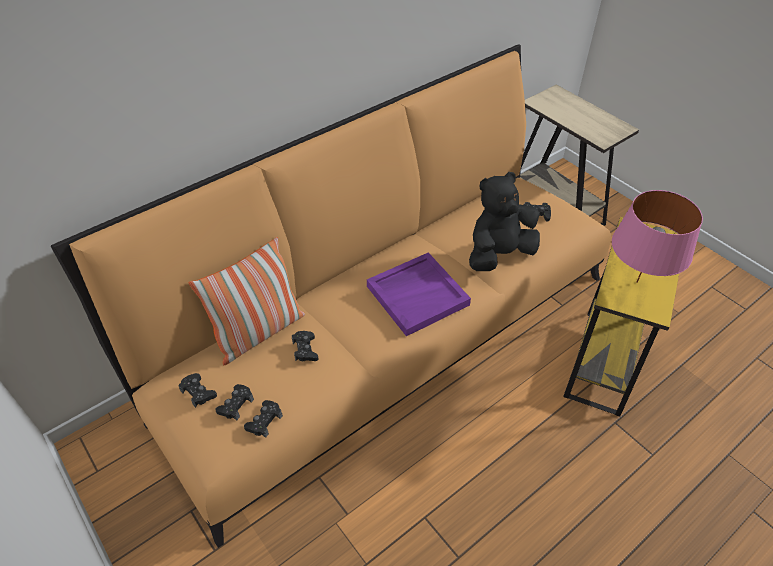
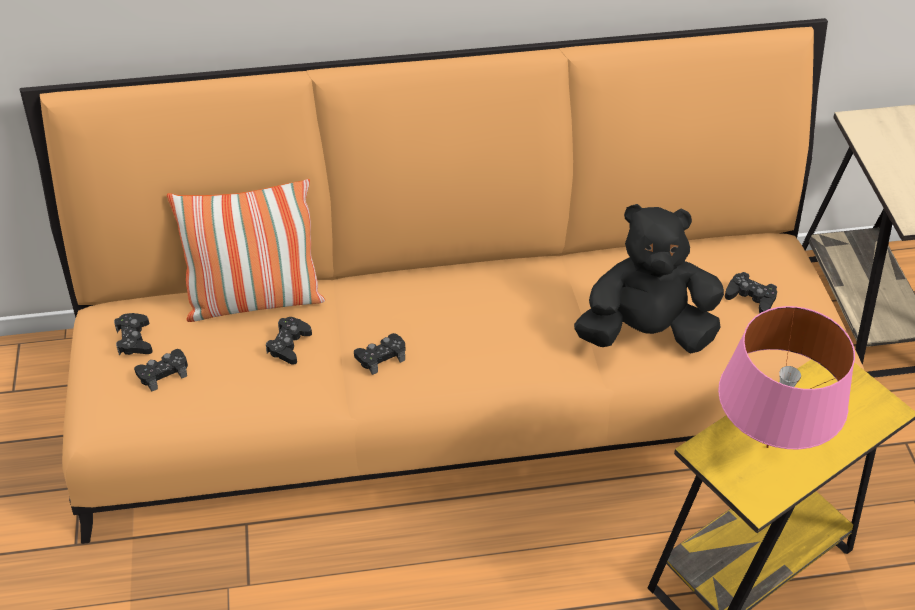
camera: 30 degrees right, 0 degrees up
black game controller [244,400,283,438] -> black game controller moved to [354,333,405,375]
purple tray [367,252,471,336] -> none

